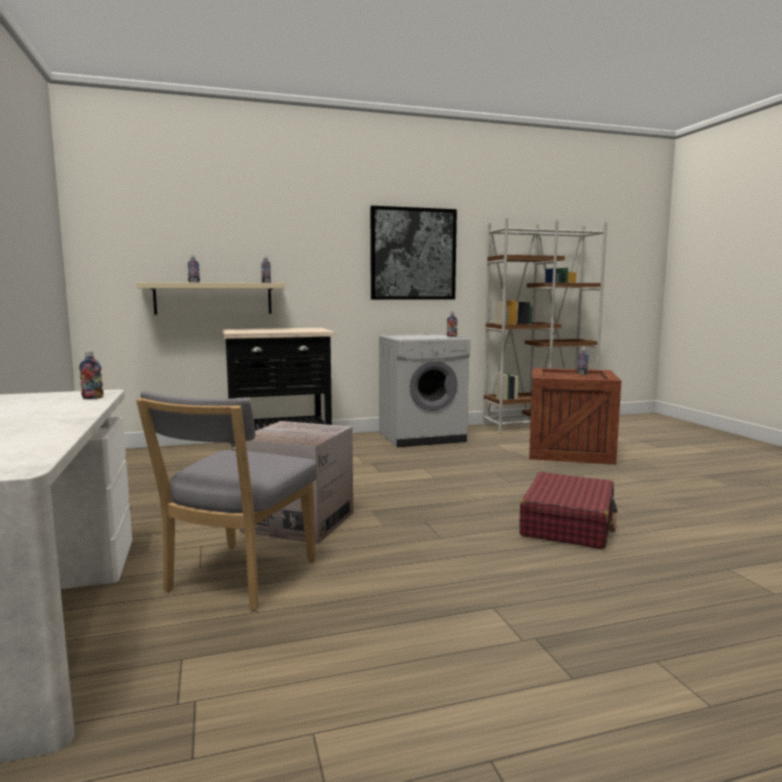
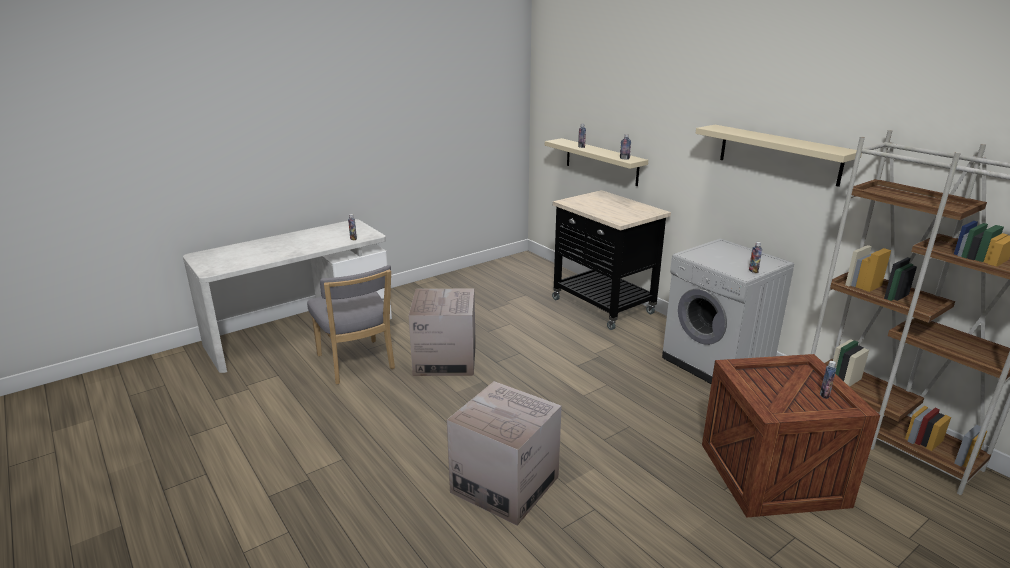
camera: 70 degrees right, 15 degrees up
grey chair [136,391,317,611] -> grey chair turned 120 degrees counterclockwise [307,265,395,384]
picture [370,206,457,300] -> beige shelf [695,125,862,187]
red suitcase [519,472,617,549] -> cardboard box [447,381,562,525]

